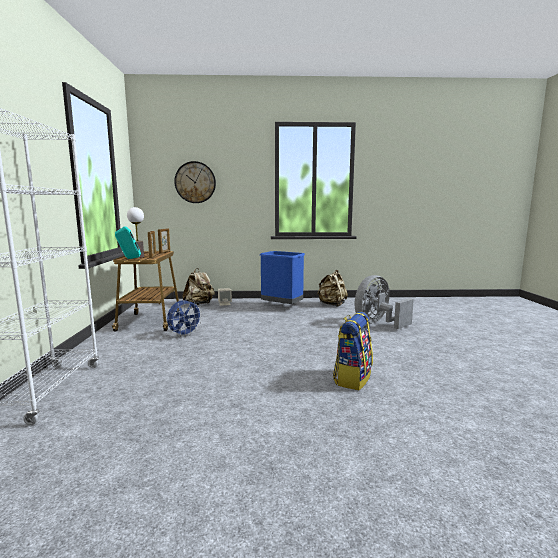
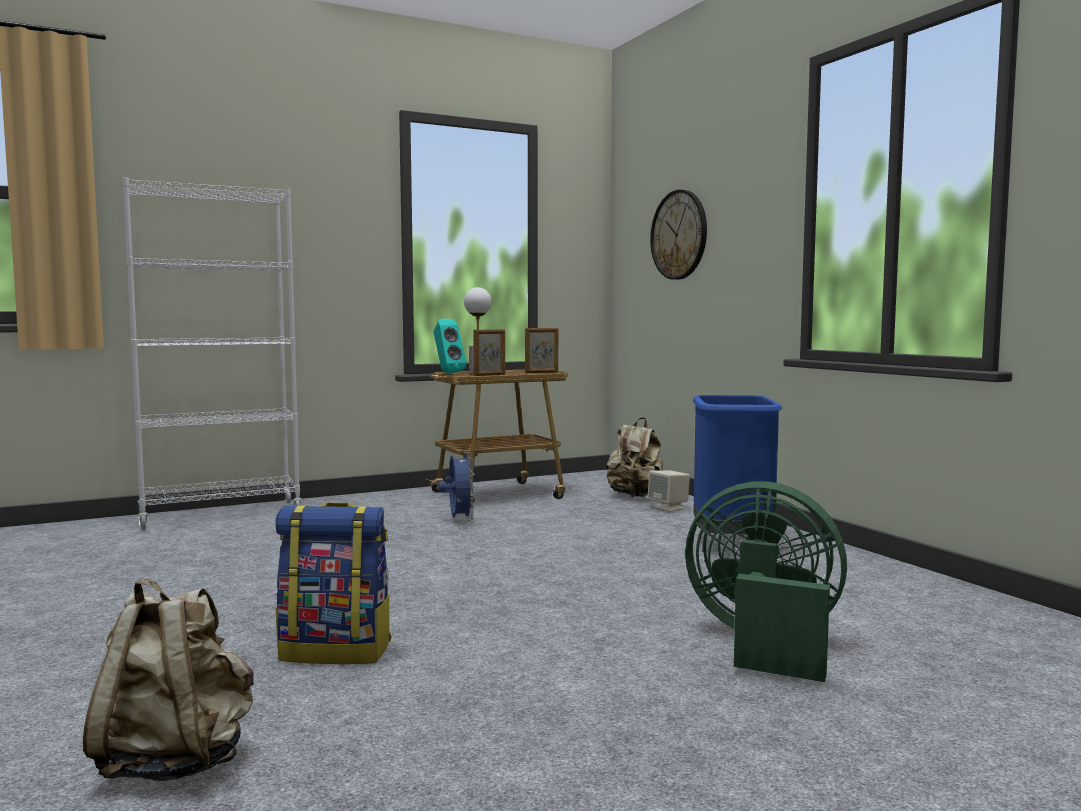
camera: 65 degrees right, 5 degrees down
blue fan [167,299,203,337] -> blue fan turned 120 degrees counterclockwise [438,450,475,521]
beige backpack [317,270,348,307] -> beige backpack moved to [83,578,254,781]
grey fan [355,275,414,329] -> green fan [685,481,847,682]

